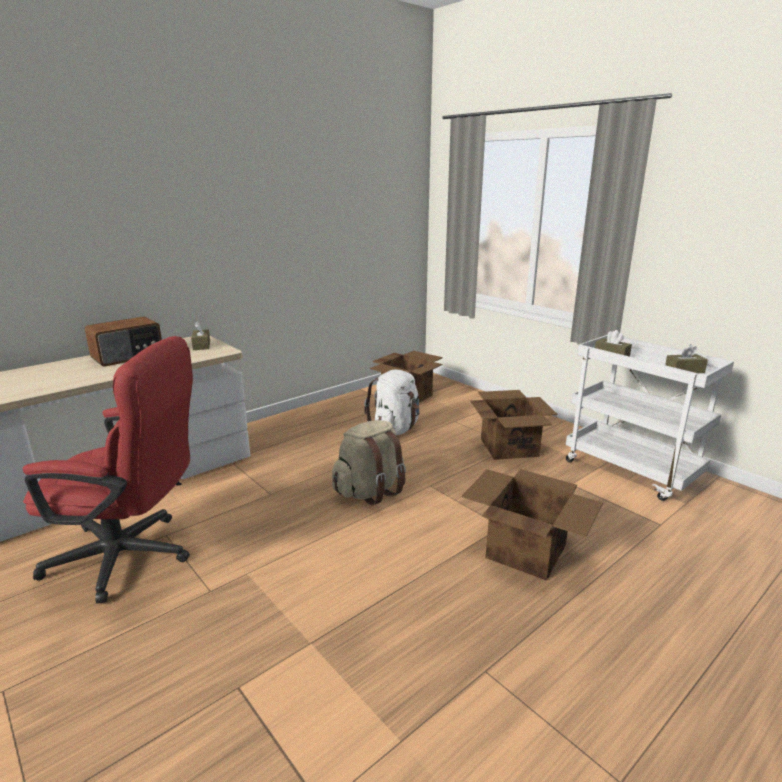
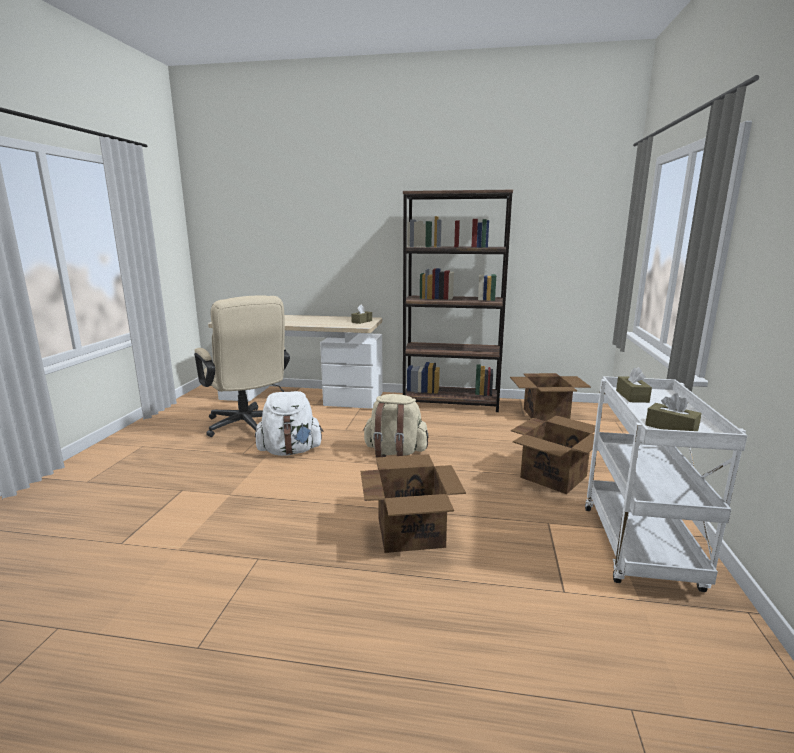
camera: 50 degrees right, 5 degrees down
red office chair [23,336,193,604] -> beige office chair [194,295,290,437]
radio [85,316,162,367] -> none
white backpack [364,369,420,435] -> white backpack moved to [255,391,324,456]
none -> brown bookcase [403,190,513,412]

